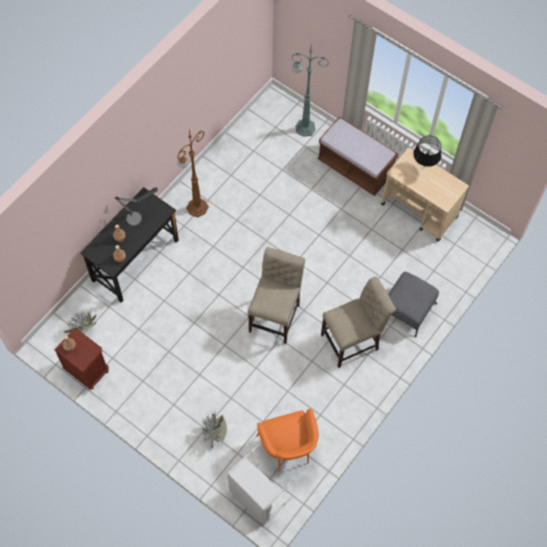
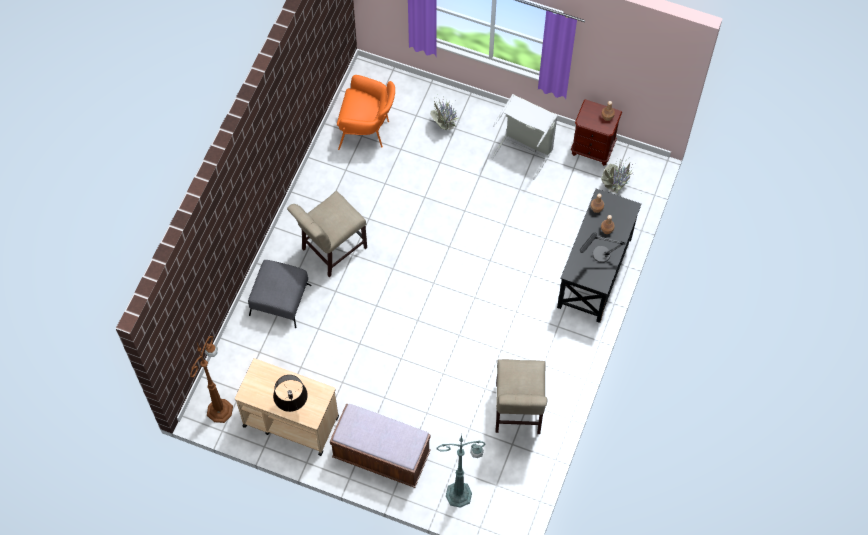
camera: 165 degrees right, 0 degrees up
brown floor lamp [177,130,209,217] -> brown floor lamp moved to [190,336,233,423]
grey laundry basket [228,444,294,526] -> grey laundry basket moved to [491,94,558,180]
beige chair [248,247,305,344] -> beige chair moved to [495,359,548,434]
orange armchair [256,409,319,472] -> orange armchair turned 135 degrees clockwise [337,75,395,150]

